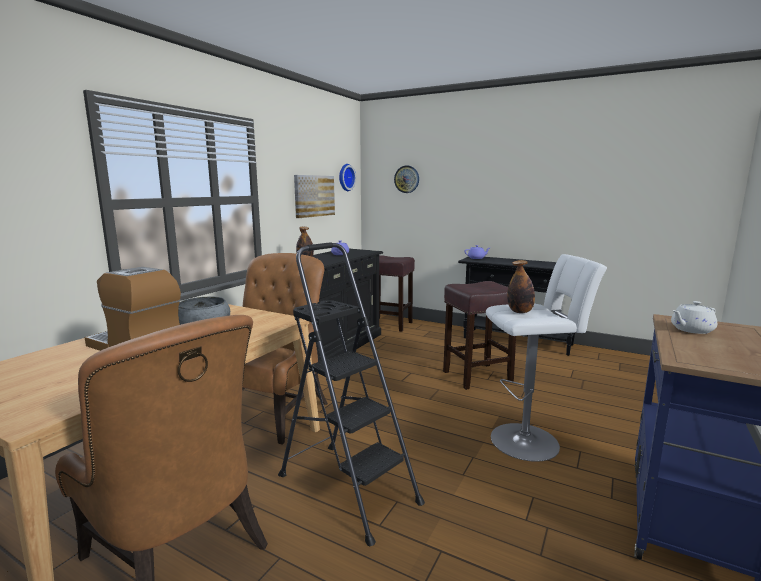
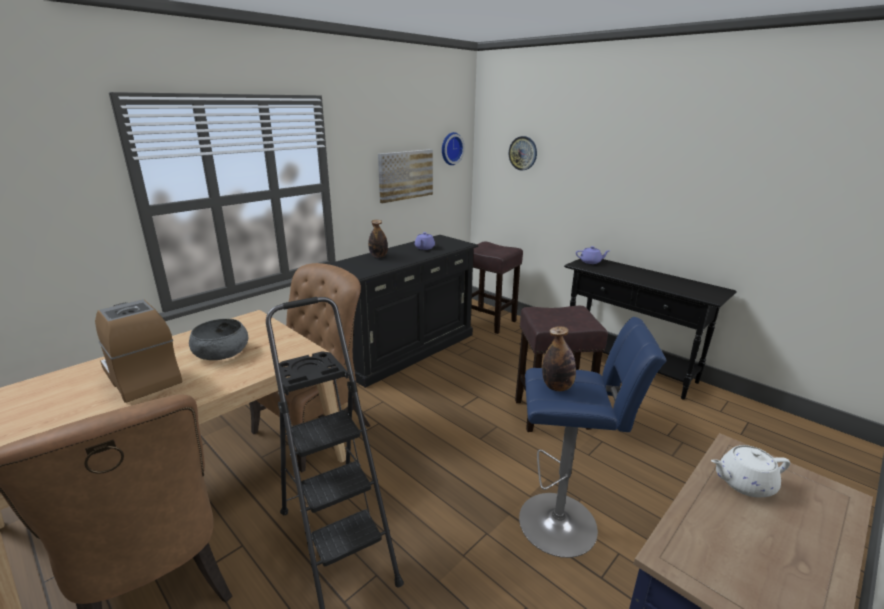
camera: 15 degrees right, 10 degrees up
white stool [486,254,607,462] -> blue stool [519,317,667,558]

